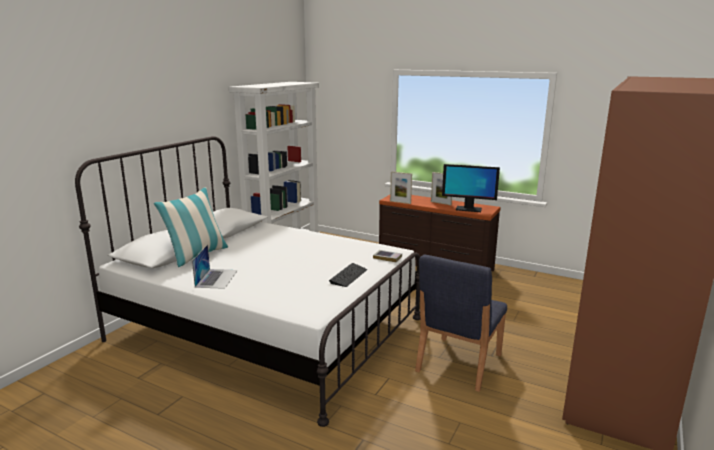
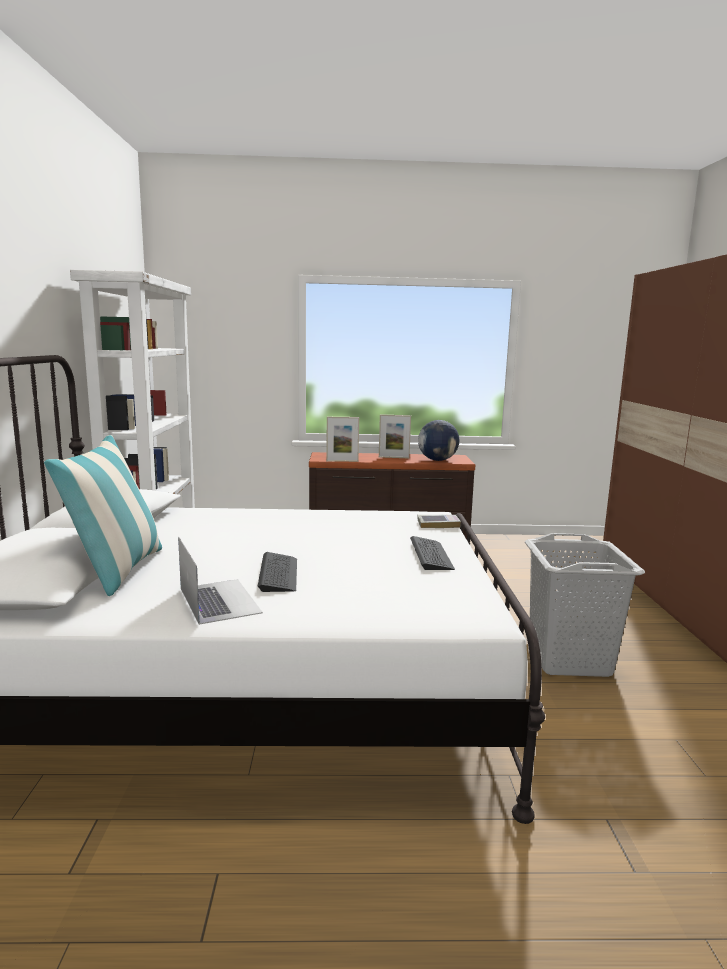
camera: 30 degrees left, 5 degrees down
blue chair [415,254,507,392] -> grey laundry basket [525,533,645,677]
monitor [442,164,500,212] -> globe [418,420,459,461]
none -> keyboard [258,552,297,592]

